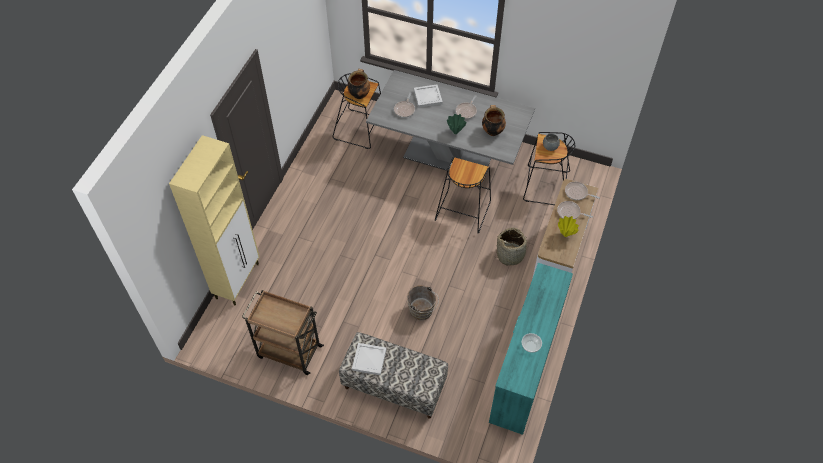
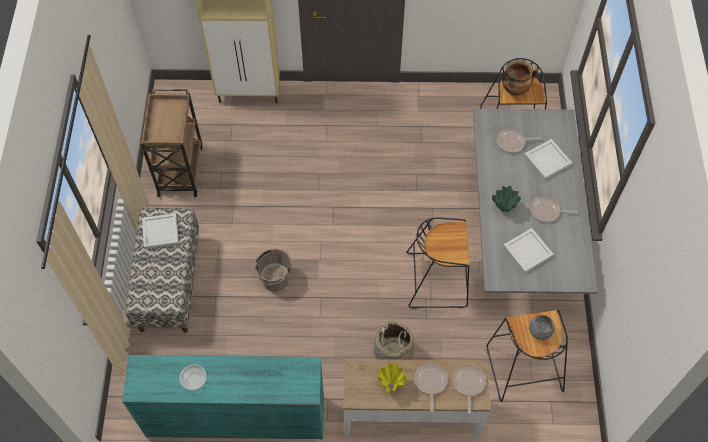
camera: 70 degrees right, 5 degrees up
cooking pot [482,105,506,136] -> white tray [503,228,554,274]

